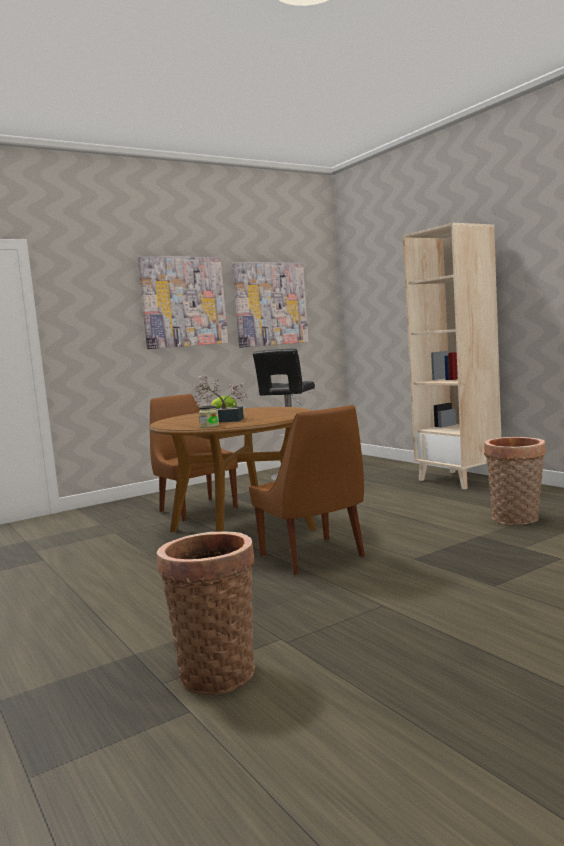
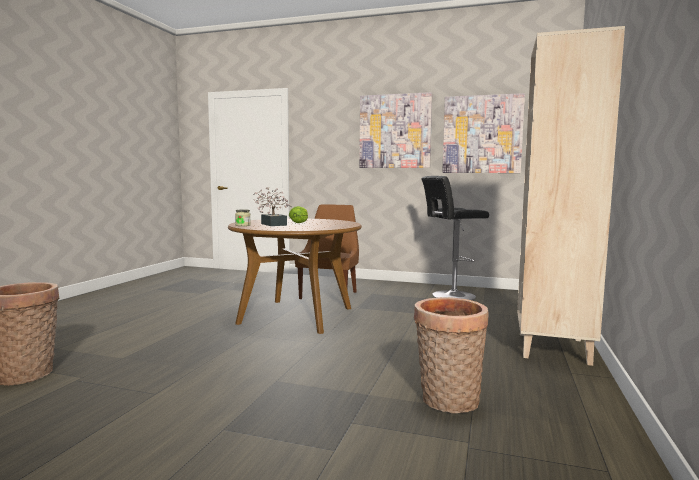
camera: 50 degrees right, 0 degrees up
brown chair [249,405,365,575] -> none

